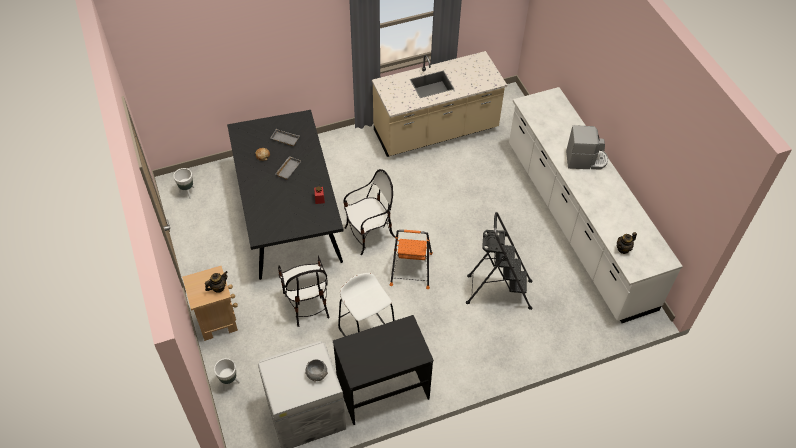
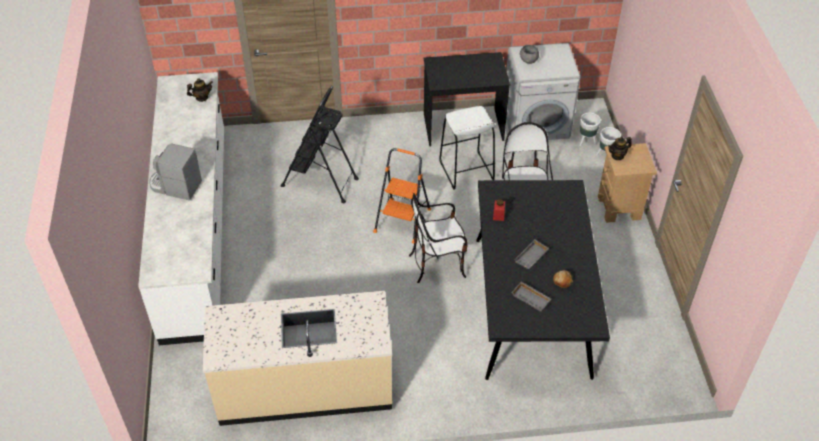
camera: 165 degrees left, 5 degrees down
white planter [173,168,194,199] -> white planter moved to [580,113,601,146]

